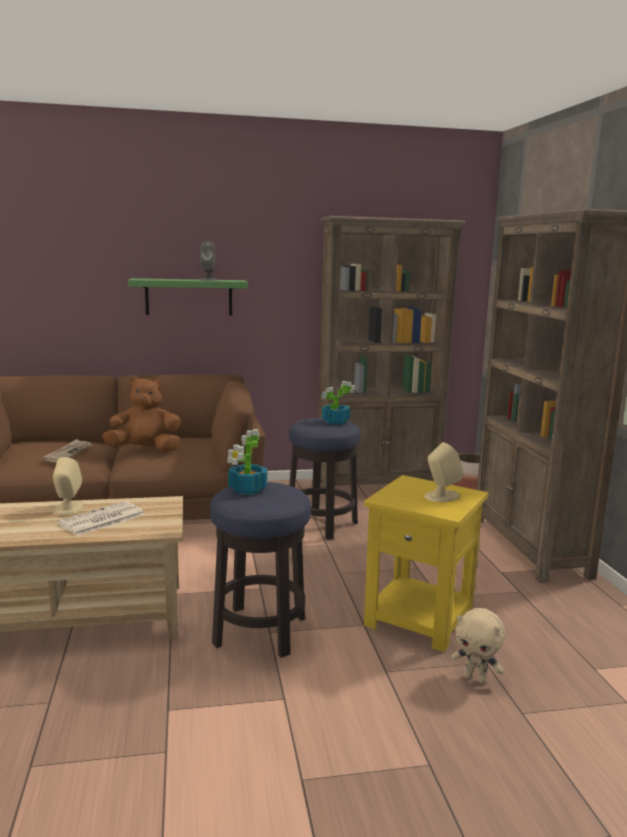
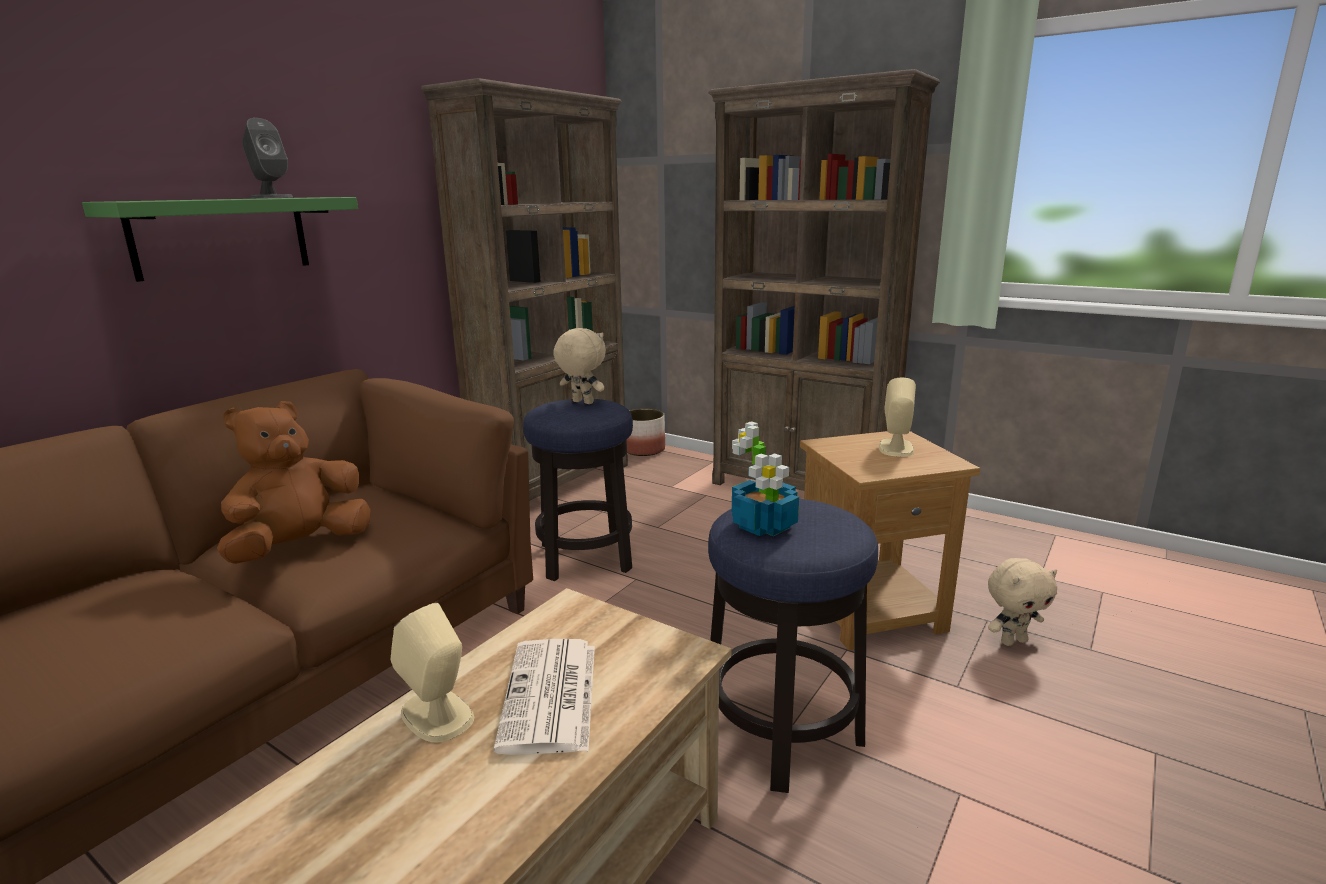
camera: 45 degrees left, 5 degrees up
newspaper [43,439,92,462] -> none
potted plant [321,381,355,424] -> beige plush toy [553,328,606,404]
yellow side table [364,475,489,652] -> brown side table [800,431,980,651]

